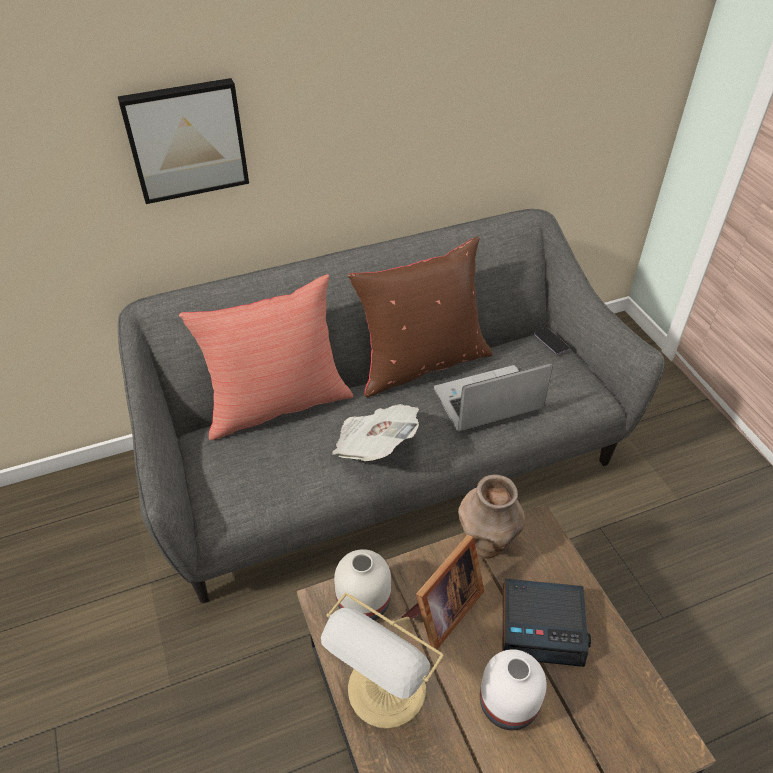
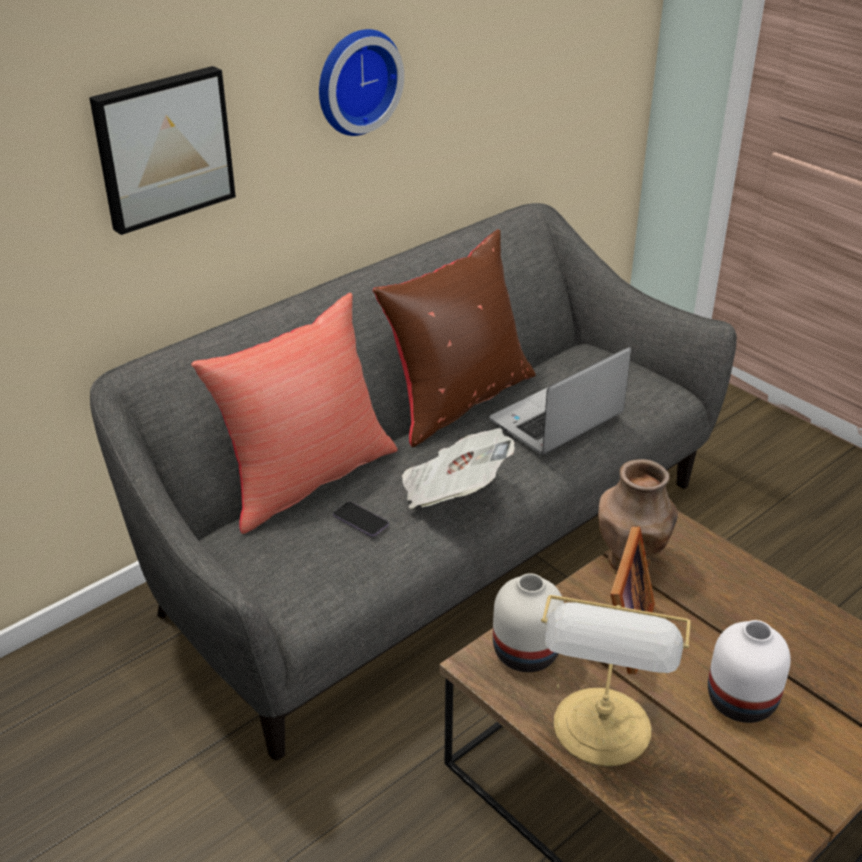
camera: 20 degrees left, 10 degrees down
alarm clock [503,579,591,667] -> none
phone [534,328,570,355] -> phone moved to [333,502,389,537]
none -> wall clock [319,29,404,136]

